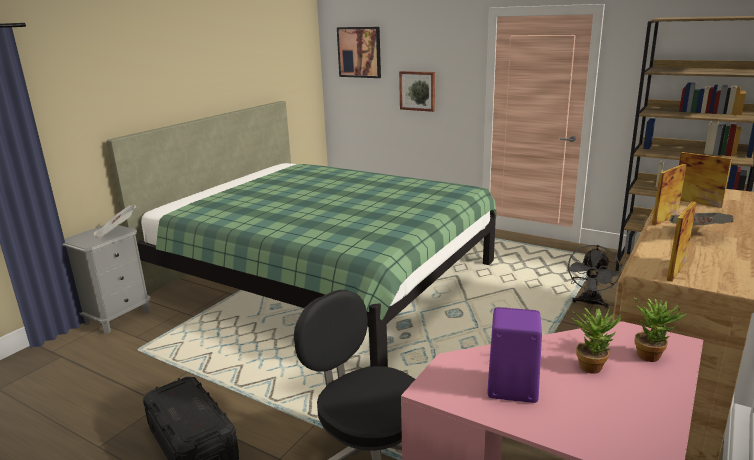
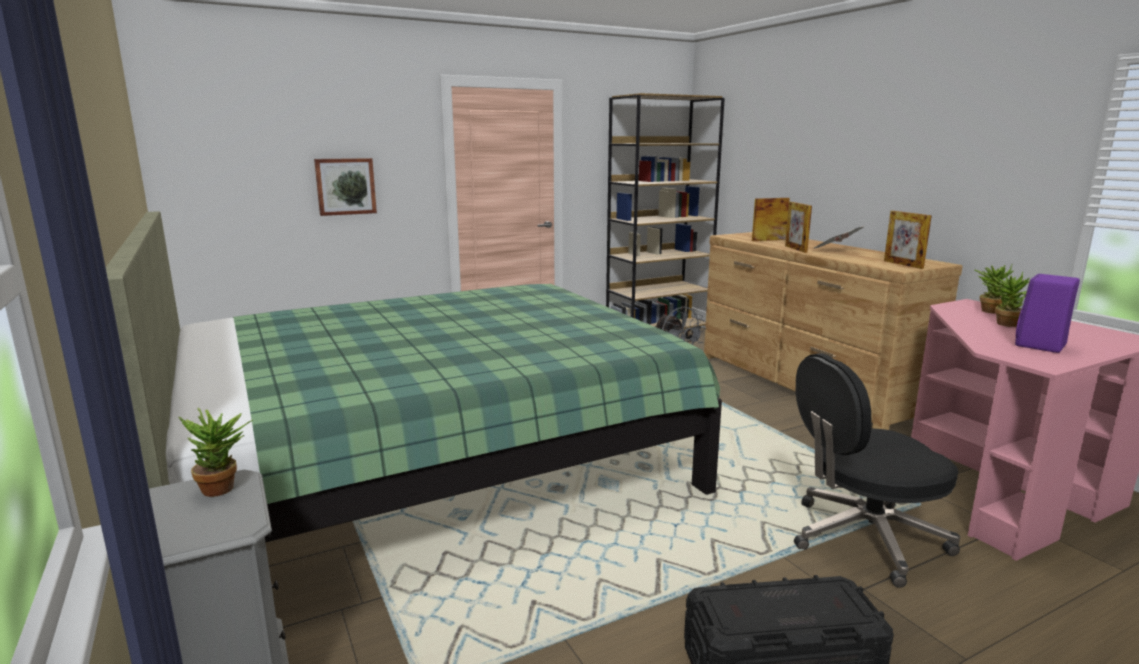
camera: 60 degrees left, 5 degrees down
newspaper [93,205,136,238] -> potted plant [179,408,253,497]
picture [337,27,381,78] -> none

